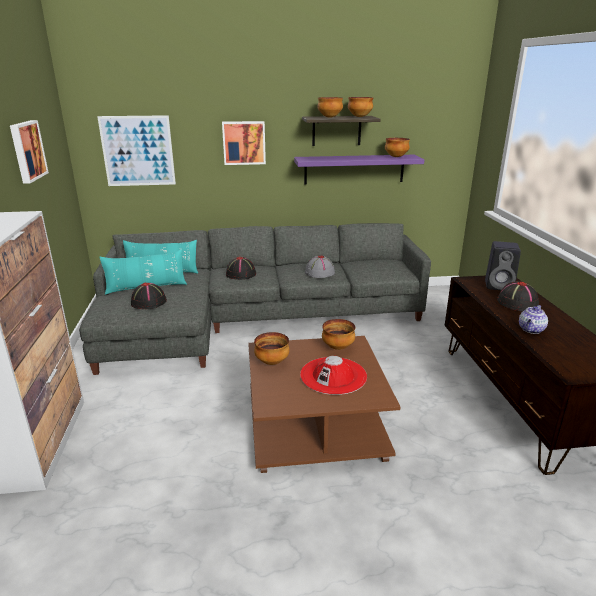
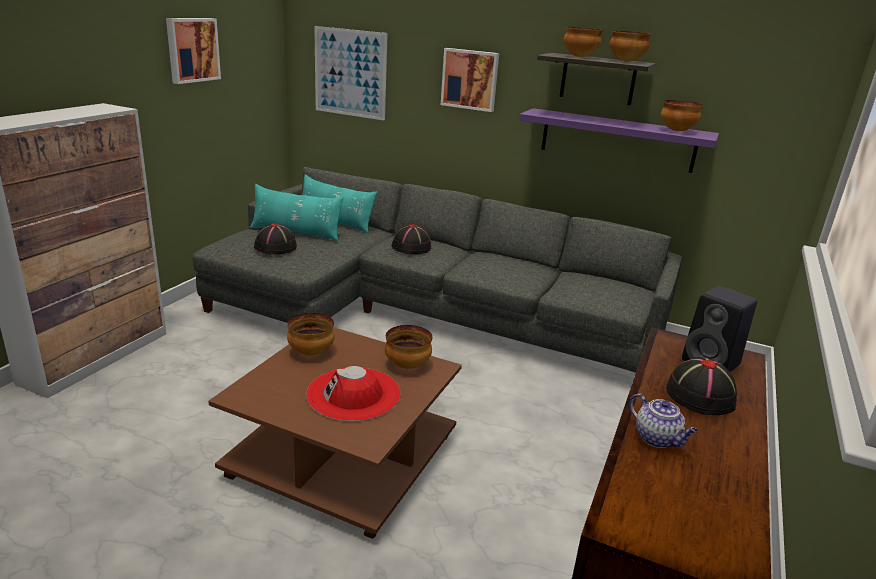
camera: 30 degrees right, 0 degrees up
grey hat [305,255,335,278] -> none
teapot [519,305,548,334] -> teapot turned 105 degrees counterclockwise [629,393,698,448]

